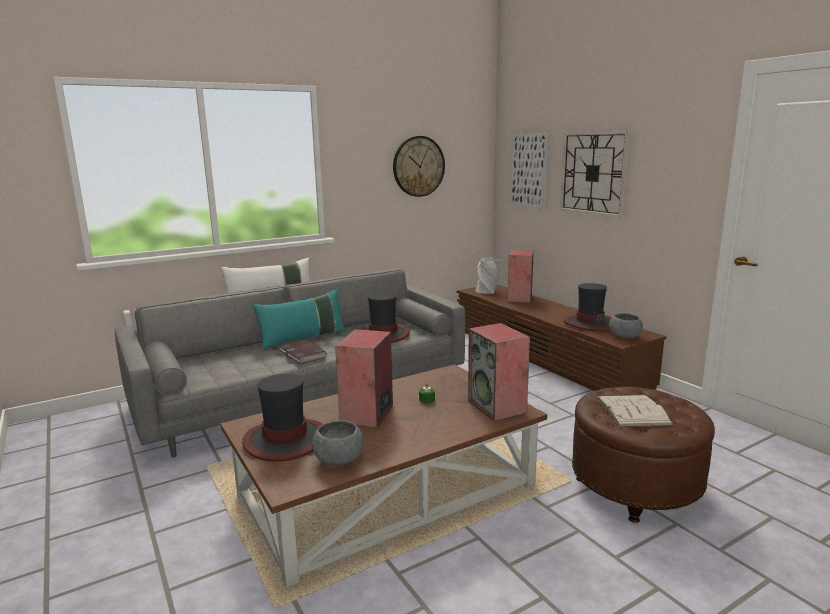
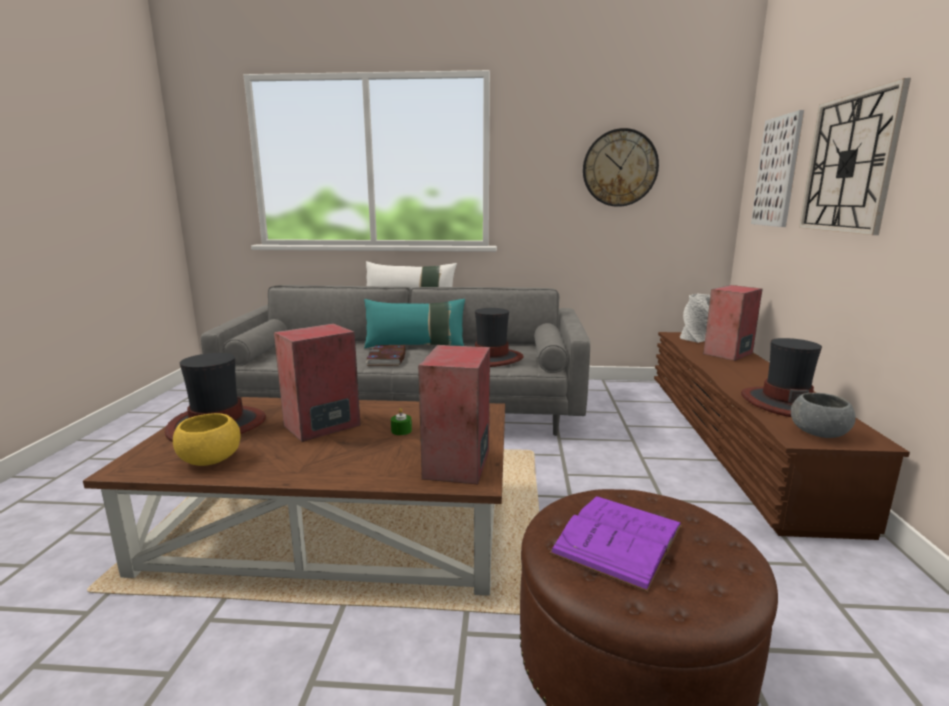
camera: 35 degrees right, 0 degrees up
grey bowl [312,420,364,465] -> yellow bowl [173,413,240,466]
white book [596,395,673,427] -> purple book [549,496,682,592]

